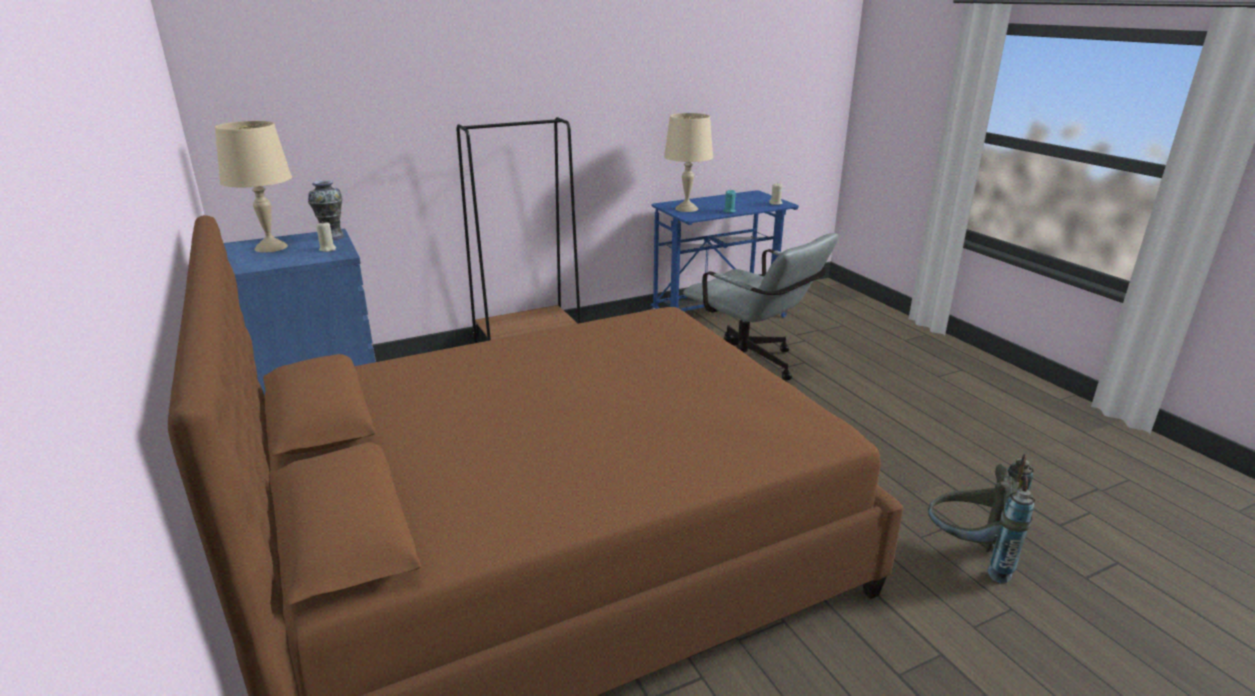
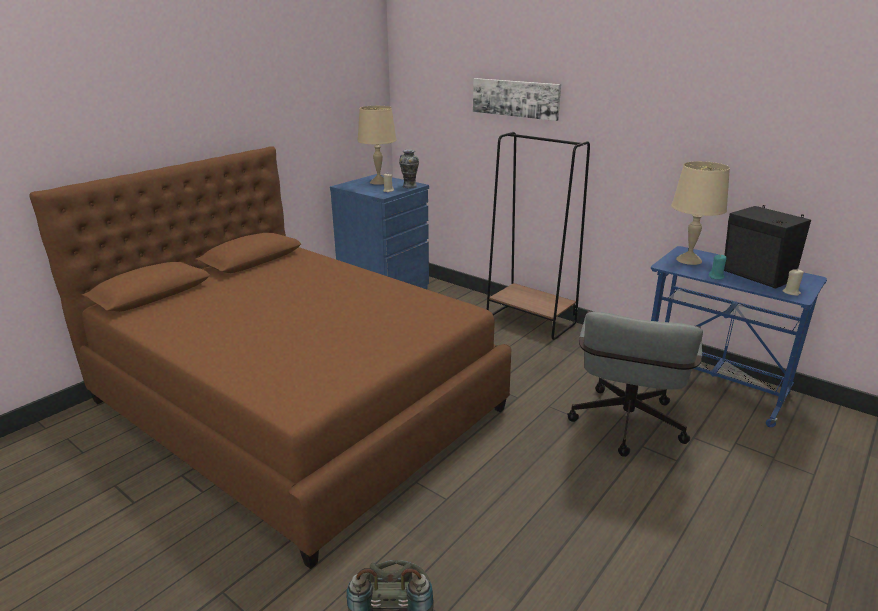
camera: 65 degrees right, 0 degrees up
none -> picture [473,78,561,121]
none -> black speaker [724,205,811,289]

